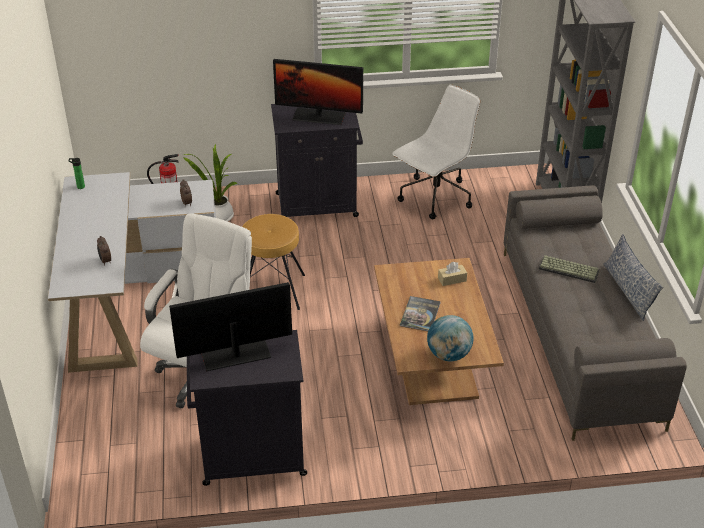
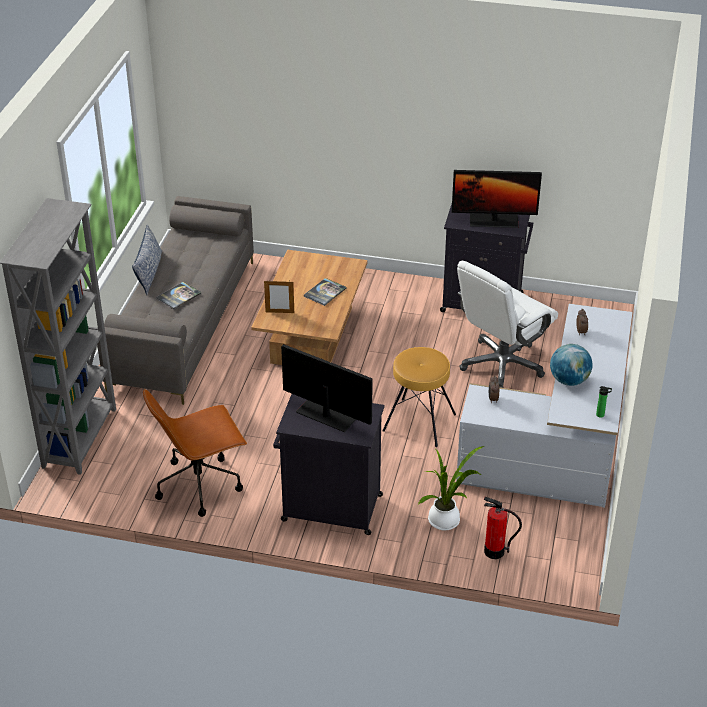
camera: 160 degrees left, 0 degrees up
white office chair [392,85,480,220] -> brown office chair [143,389,247,517]
globe [427,315,474,361] -> globe moved to [550,344,593,386]
beige tissue box [438,262,467,286] -> picture frame [264,281,294,313]
keyboard [539,255,600,283] -> book [156,282,201,309]

